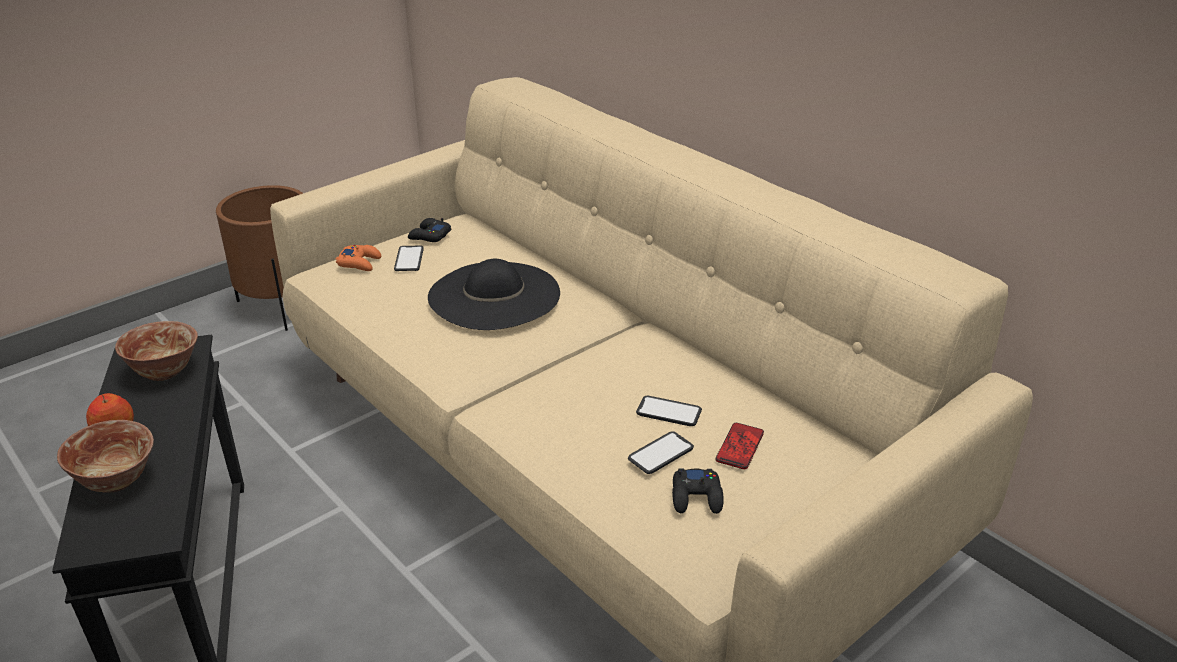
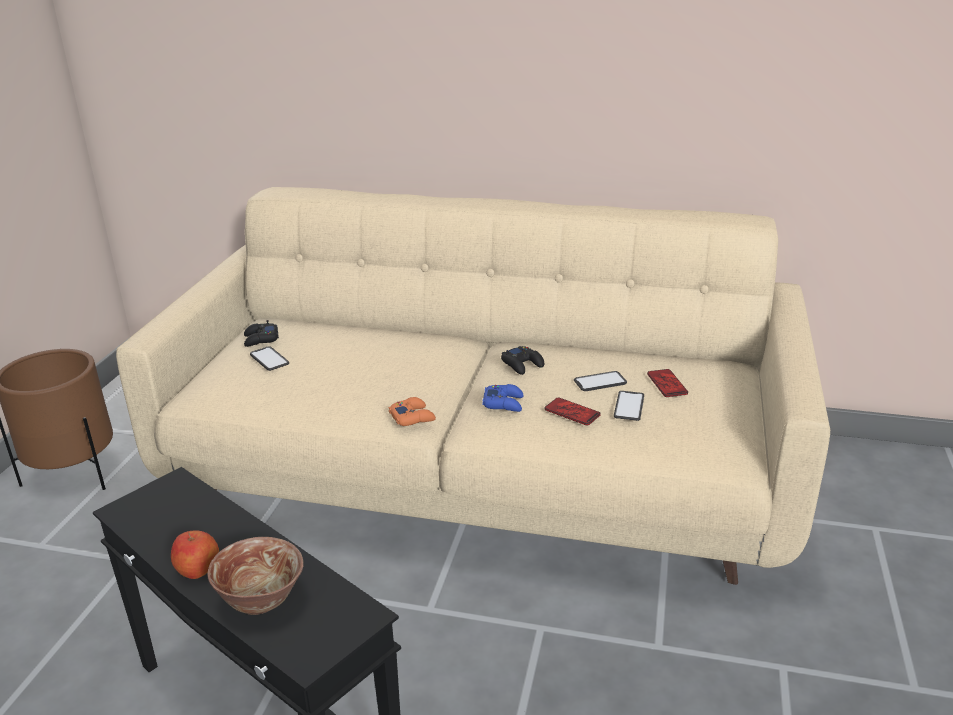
camera: 35 degrees left, 5 degrees down
bowl [115,321,198,381] -> none
orange game controller [335,245,381,271] -> orange game controller moved to [389,397,436,426]
black hat [428,259,560,330] -> none
black game controller [672,468,724,514] -> black game controller moved to [501,346,544,375]
none -> blue game controller [482,384,523,412]
none -> phone [545,398,601,425]

